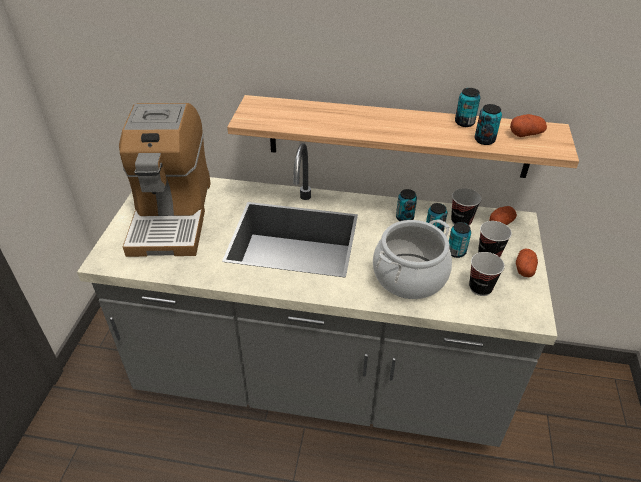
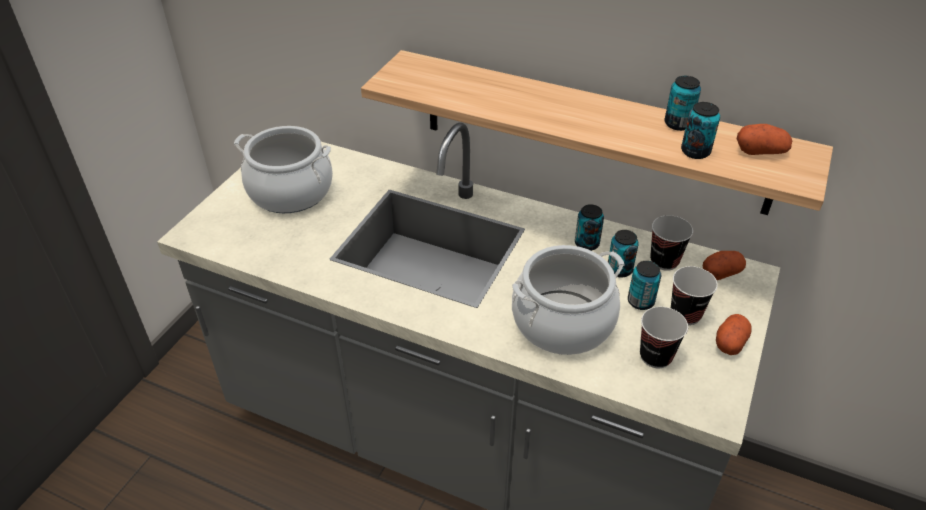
camera: 15 degrees right, 0 degrees up
coffee machine [119,103,211,257] -> cooking pot [234,126,333,213]

